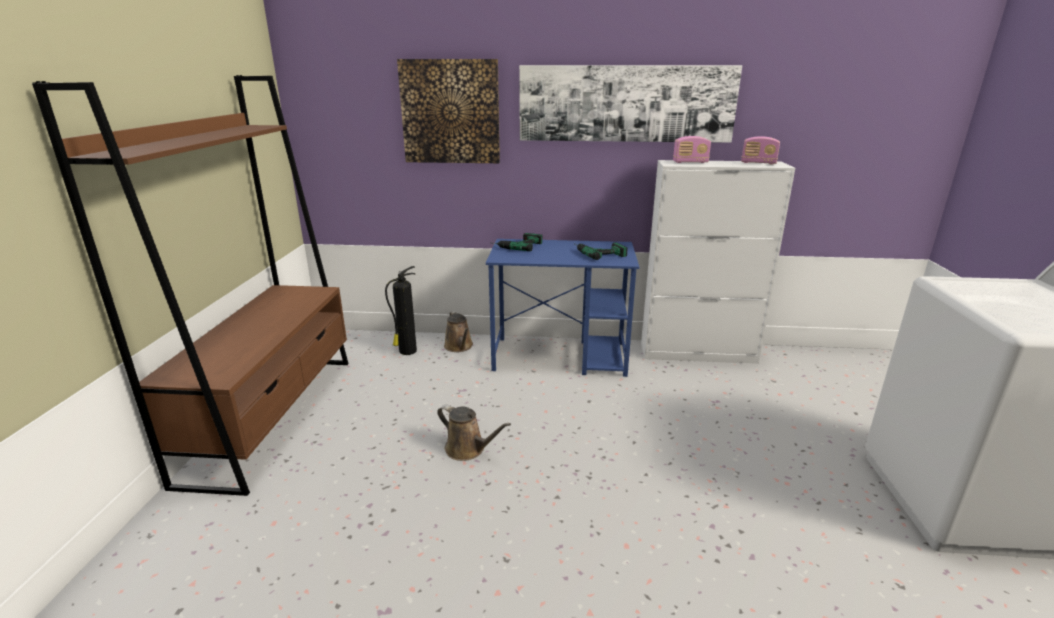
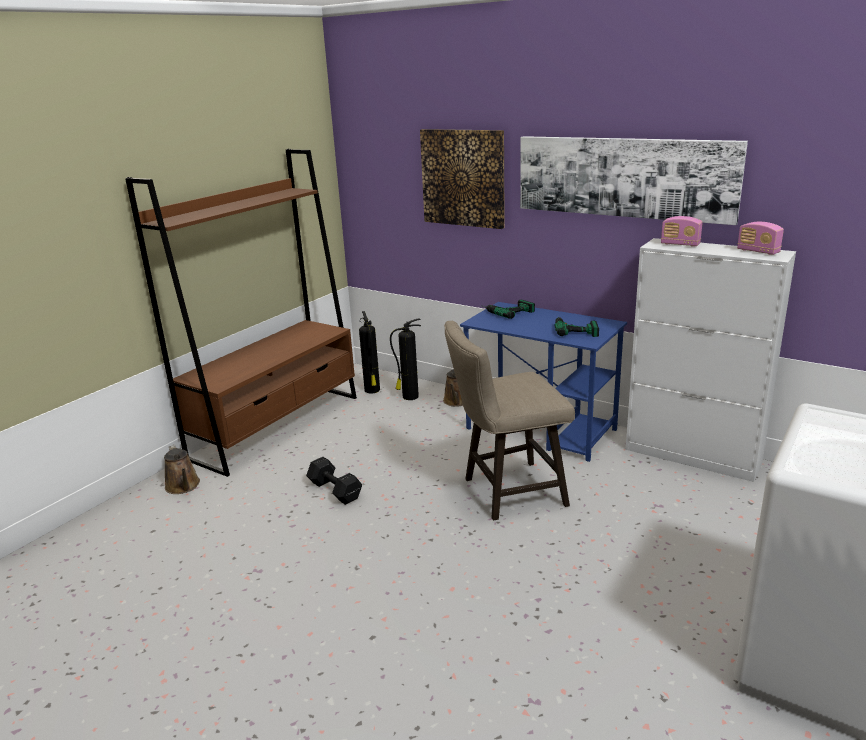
camera: 30 degrees right, 0 degrees up
brown watering can [437,405,511,461] -> brown watering can moved to [164,445,200,494]
none -> black dumbbell [306,457,362,505]
none -> fire extinguisher [359,311,380,394]
none -> beige stool [444,321,575,521]

